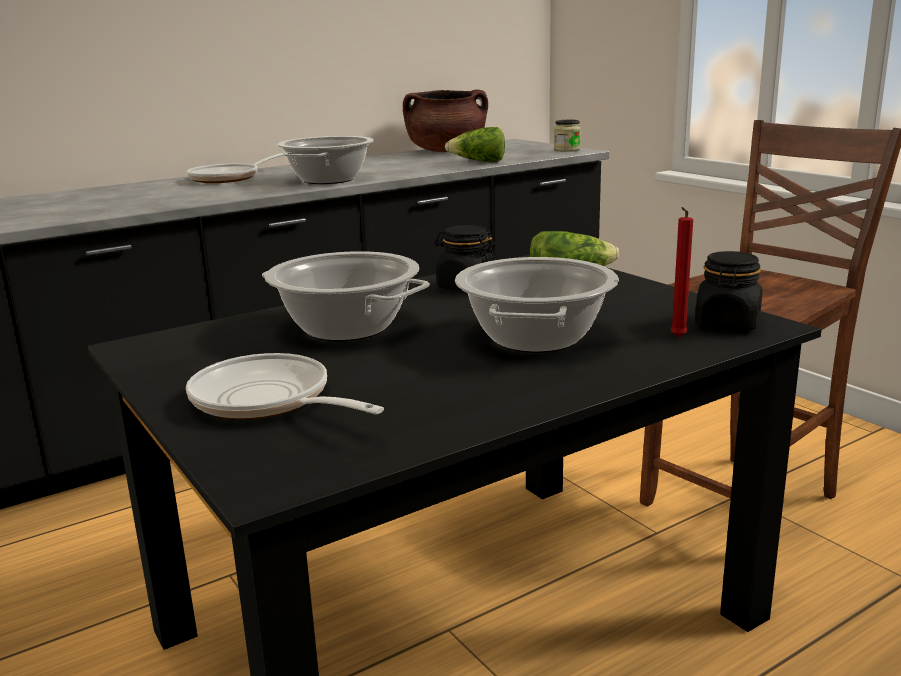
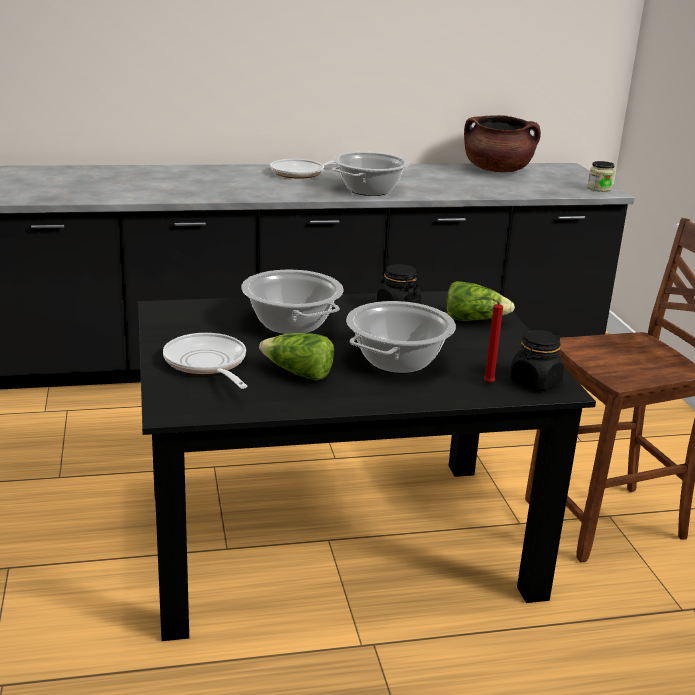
camera: 20 degrees right, 5 degrees up
lettuce [445,127,505,162] -> lettuce moved to [259,333,334,381]

